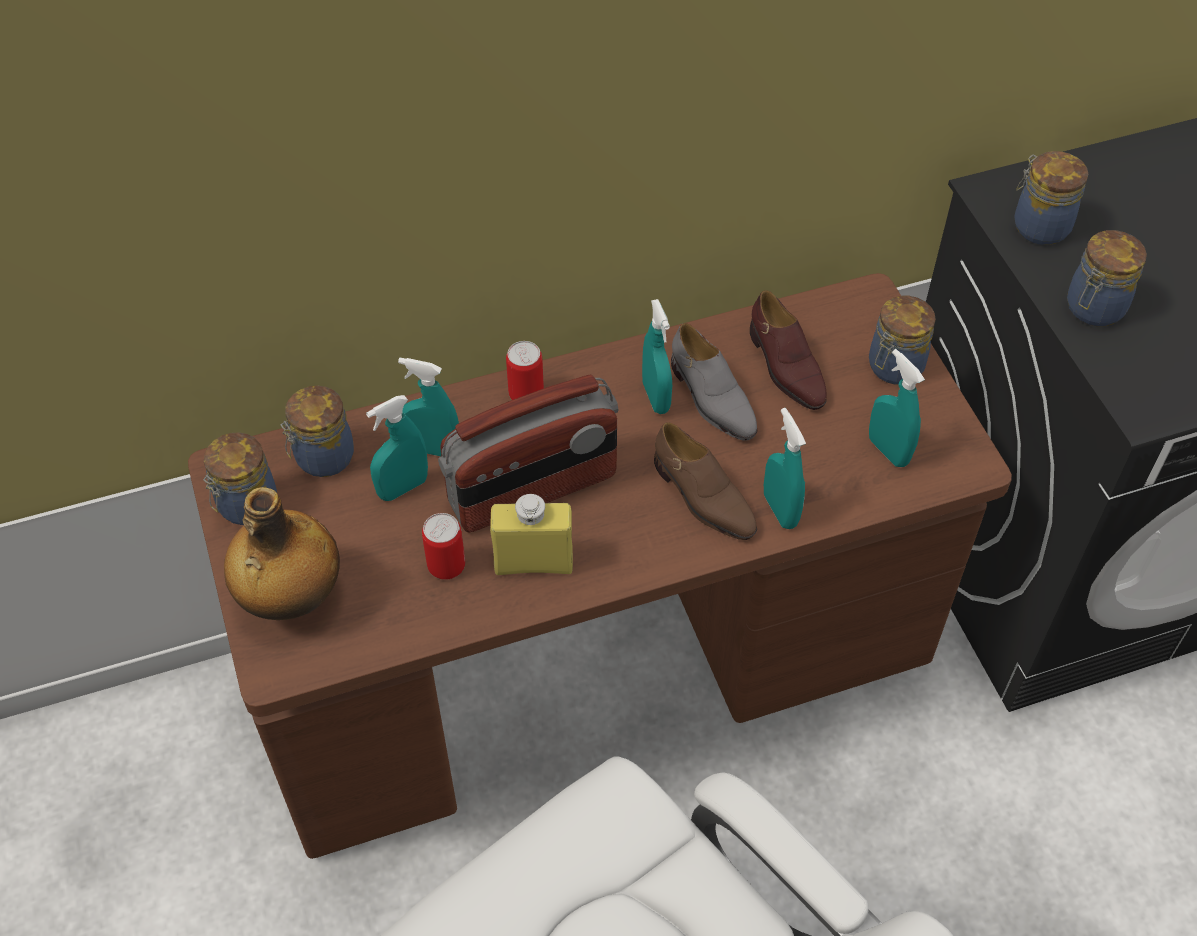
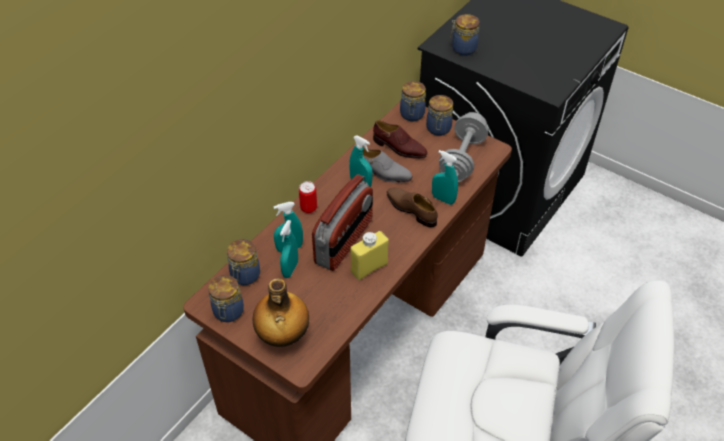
camera: 35 degrees left, 5 degrees down
can [422,513,465,580] -> none
brown shoe [654,422,757,540] -> brown shoe turned 150 degrees counterclockwise [387,188,438,227]
turquoise spray bottle [869,349,925,467] -> grey dumbbell [439,112,488,182]
jar [1067,230,1147,326] -> jar moved to [400,81,426,121]

